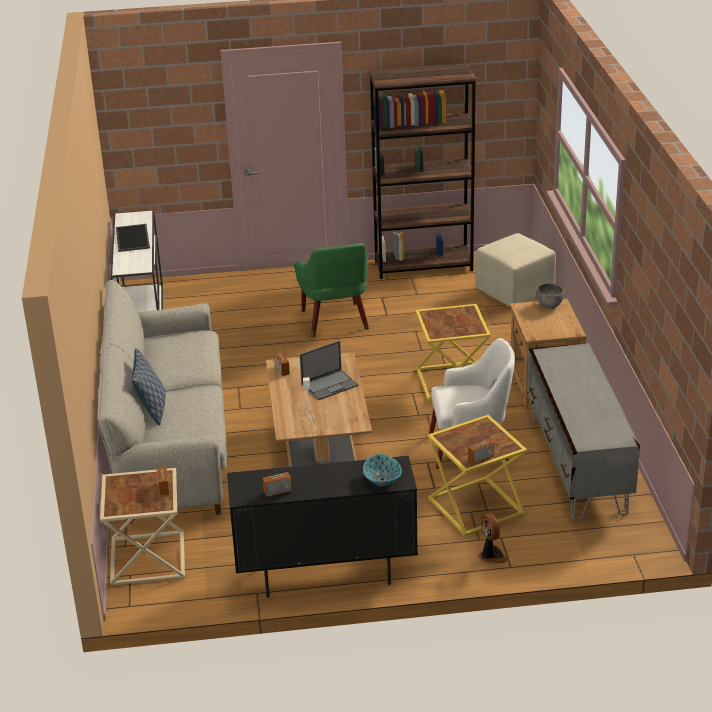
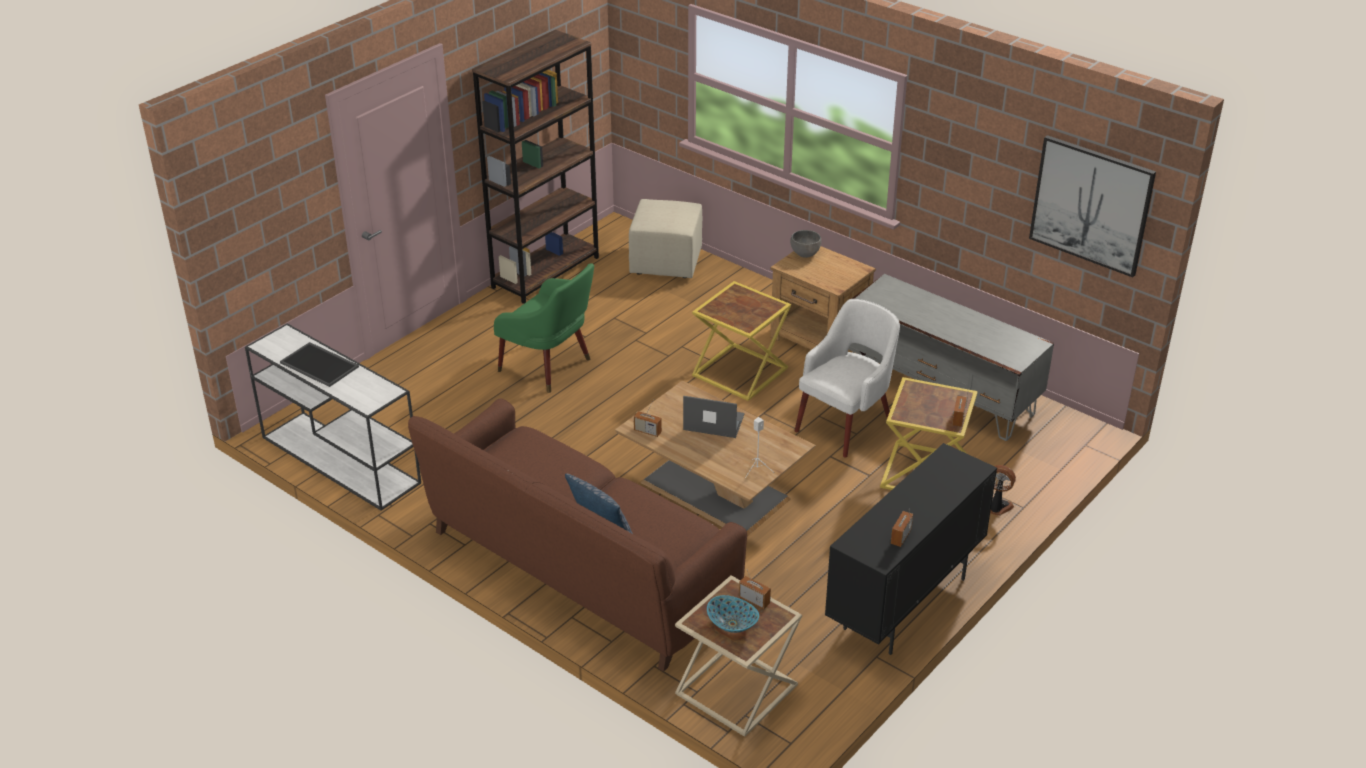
camera: 45 degrees left, 5 degrees up
grey sofa [97,280,227,524] -> brown sofa [408,399,747,672]
laptop [300,341,359,400] -> laptop turned 90 degrees counterclockwise [683,396,745,438]
bowl [363,454,402,486] -> bowl moved to [707,595,759,633]
none -> picture [1029,135,1156,277]

